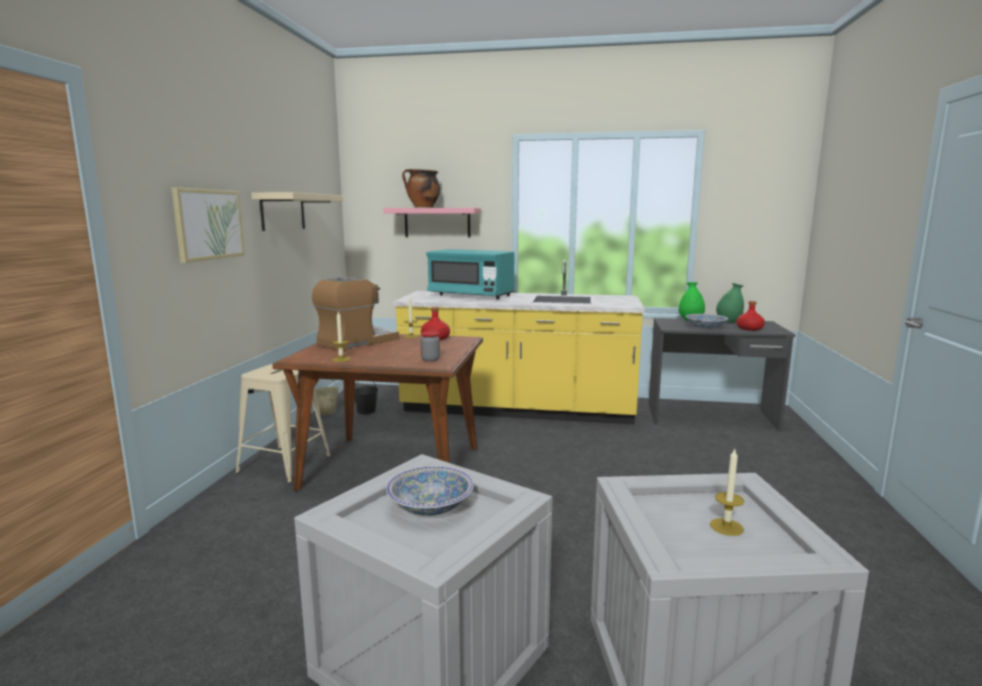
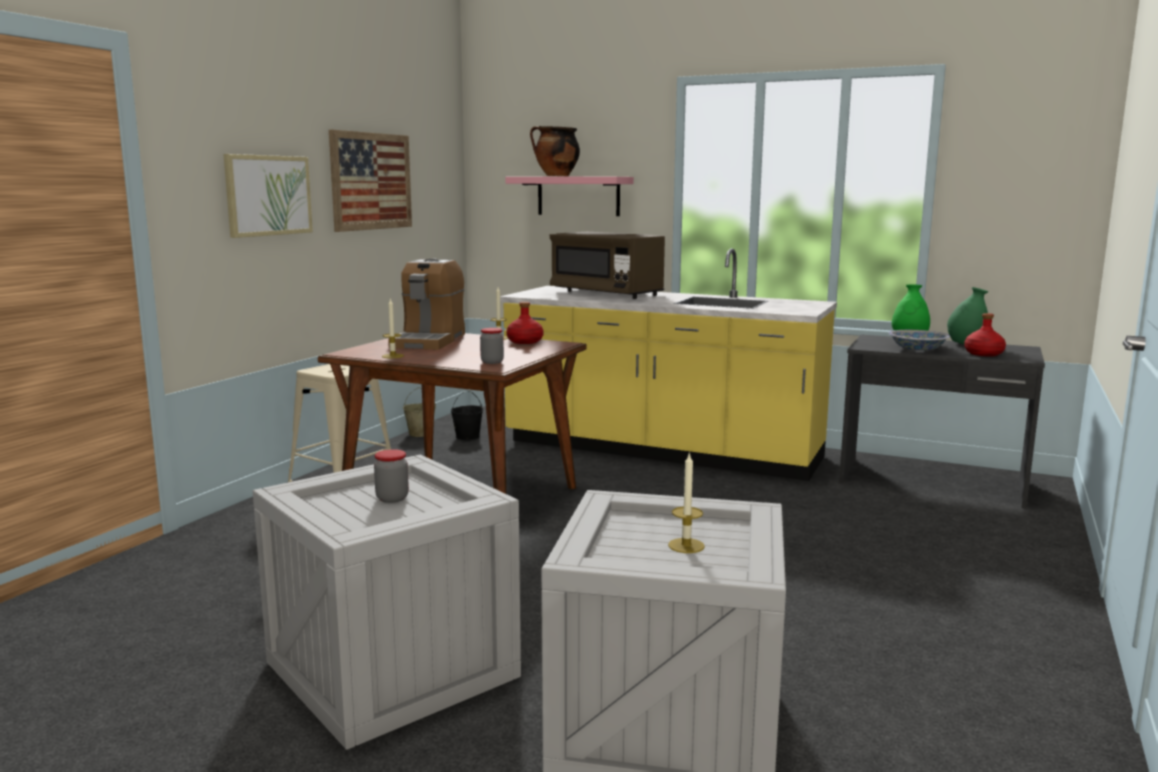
camera: 15 degrees right, 0 degrees up
beige shelf [251,192,343,231] -> picture [329,130,412,232]
coffee machine [312,277,399,351] -> coffee machine turned 135 degrees clockwise [388,258,465,350]
bowl [386,467,474,516] -> jar [374,449,409,503]
turquoise microwave [426,249,515,299] -> brown microwave [550,232,665,299]

